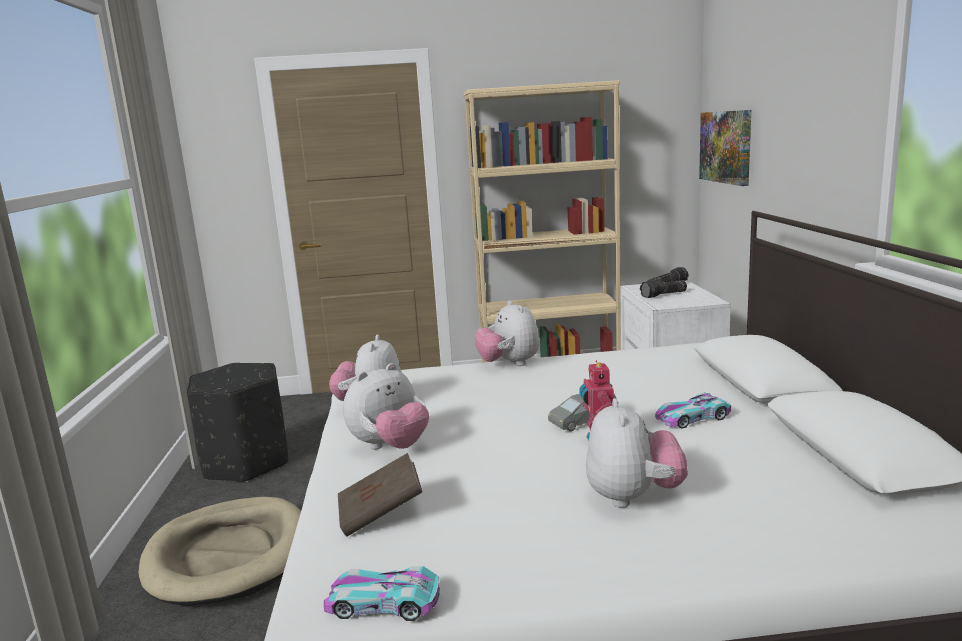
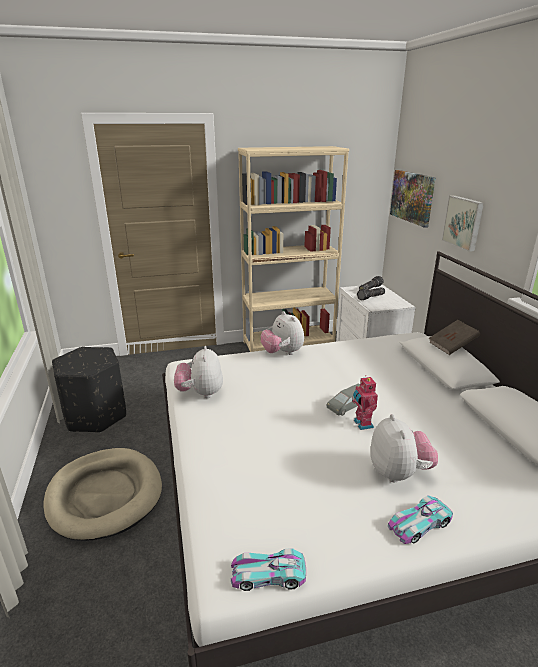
camera: 10 degrees left, 10 degrees up
brown book [338,453,422,536] -> brown book moved to [429,320,480,355]
plush toy [343,363,429,449] -> none
toy car [655,392,731,429] -> toy car moved to [388,496,453,544]
none -> picture [442,195,484,252]

